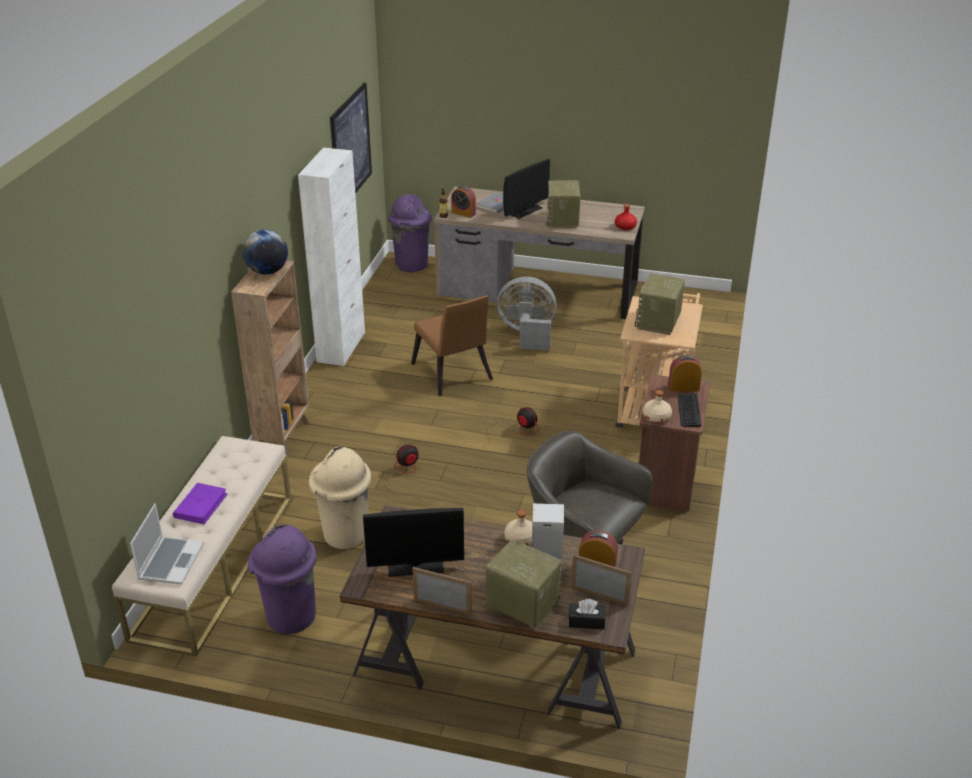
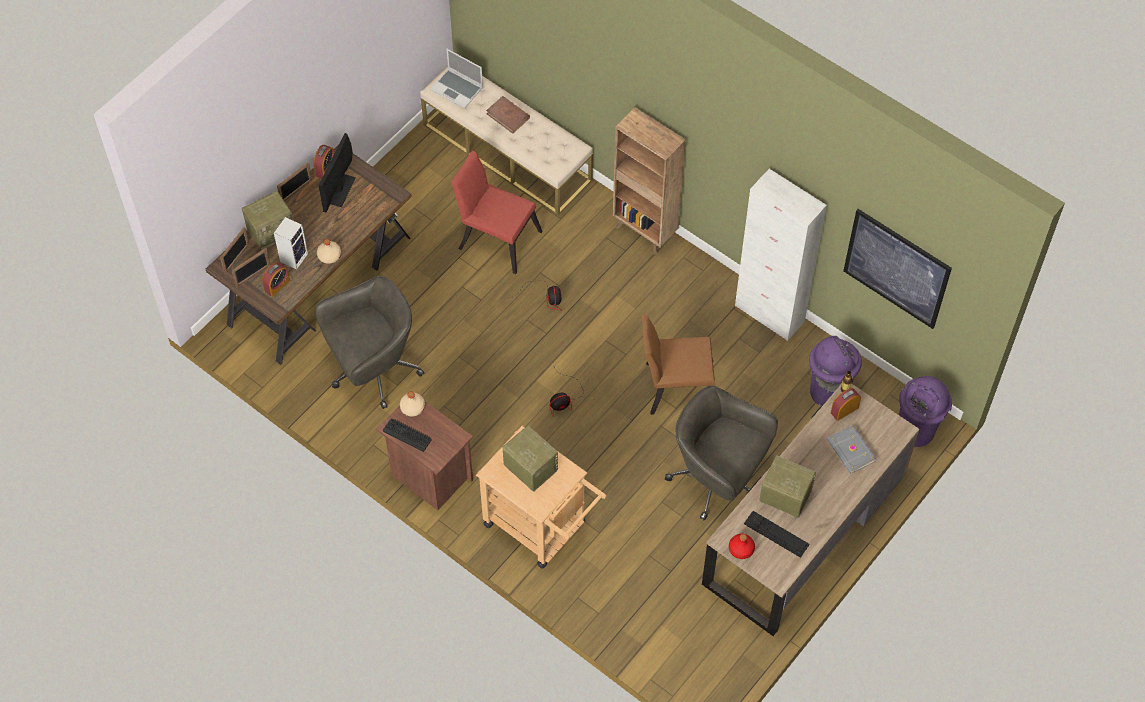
camera: 115 degrees right, 25 degrees up
purple book [173,483,228,524] -> brown book [486,96,530,134]
globe [243,229,288,275] -> none
purple trash can [248,524,317,634] -> purple trash can moved to [809,336,862,406]
beige trash can [309,447,372,549] -> red chair [451,150,543,274]
grey fan [497,277,557,351] -> grey office chair [665,385,778,520]
monitor [503,159,550,219] -> none
black tissue box [569,599,606,630] -> picture frame [220,227,250,274]
alarm clock [668,355,702,392] -> alarm clock moved to [314,145,335,178]
none -> keyboard [744,511,810,558]

